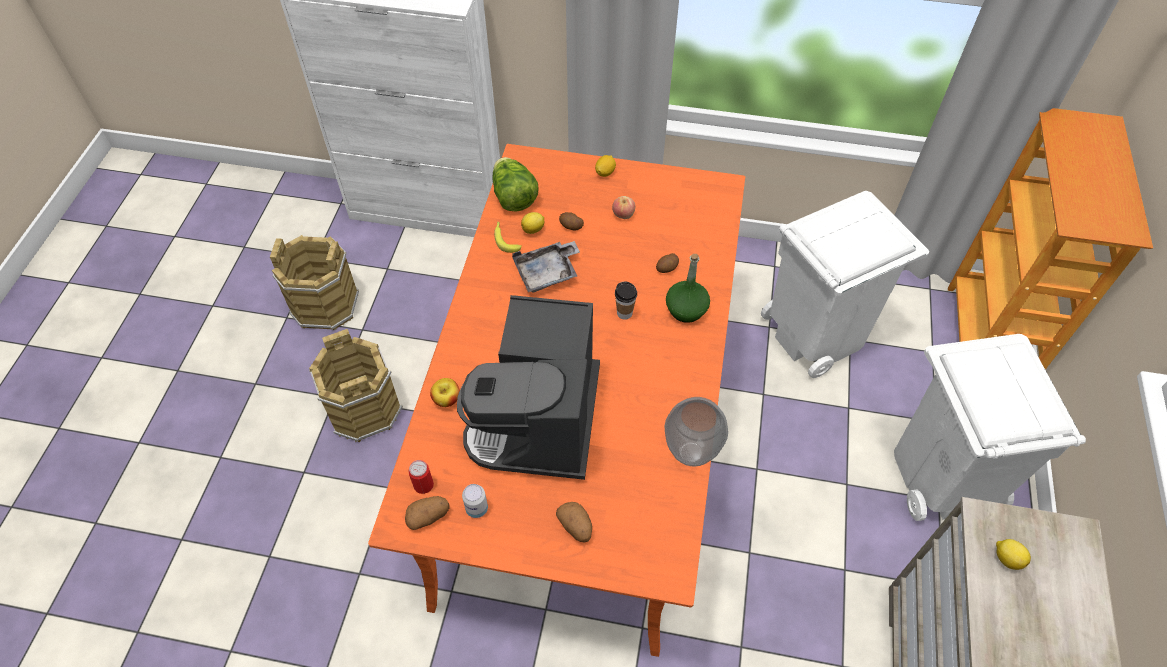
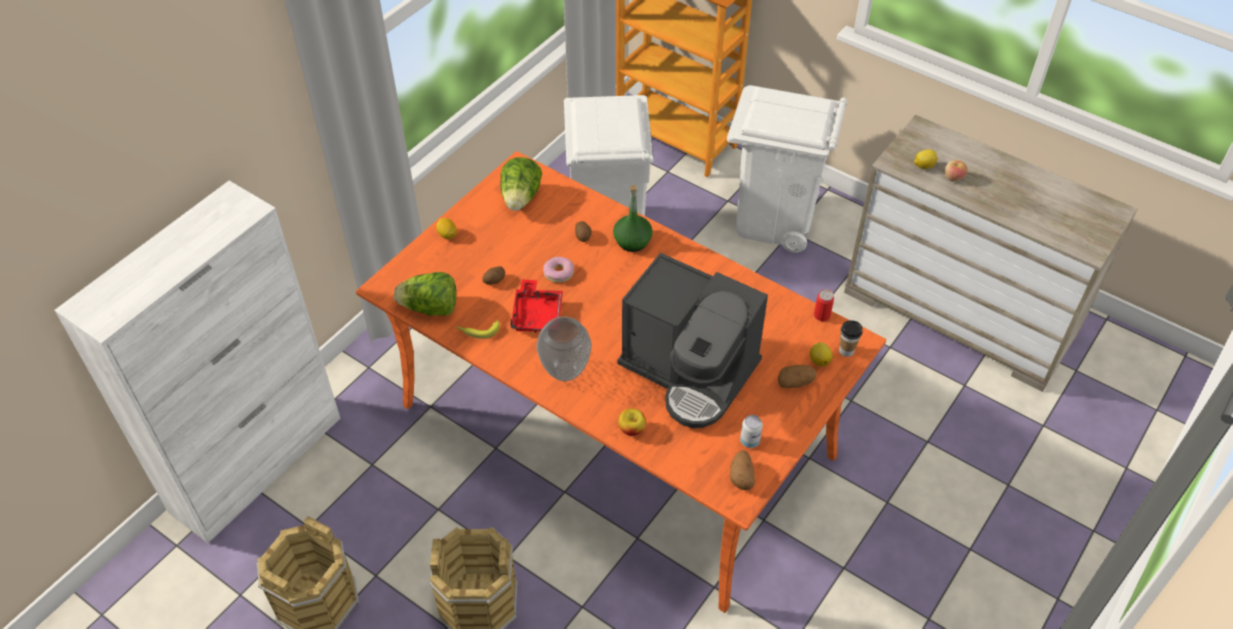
camera: 65 degrees left, 5 degrees down
can [408,460,434,494] -> can moved to [814,289,834,321]
grey tray [512,241,580,293] -> red tray [510,279,563,333]
lemon [521,212,544,234] -> lemon moved to [810,342,833,367]
apple [612,196,635,219] -> apple moved to [944,160,967,182]
cup [615,281,637,320] -> cup moved to [839,320,863,357]
vase [665,397,728,466] -> vase moved to [537,316,592,381]
none -> lettuce [500,157,542,211]
none -> donut [543,257,574,283]

